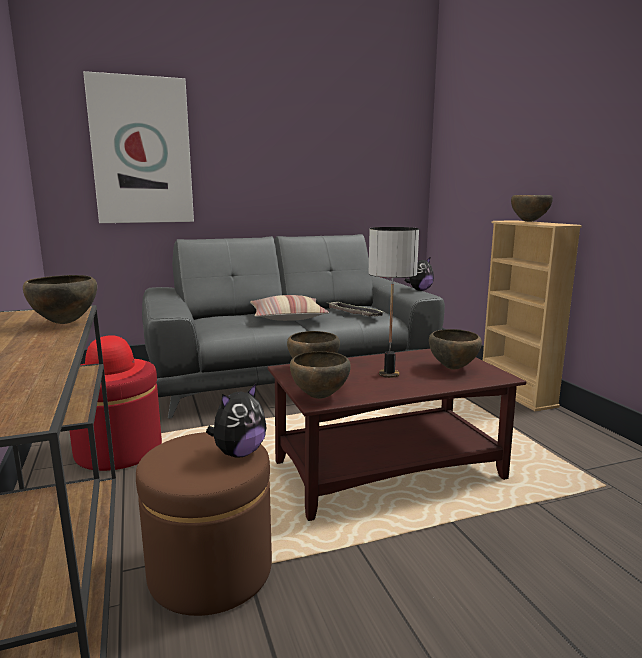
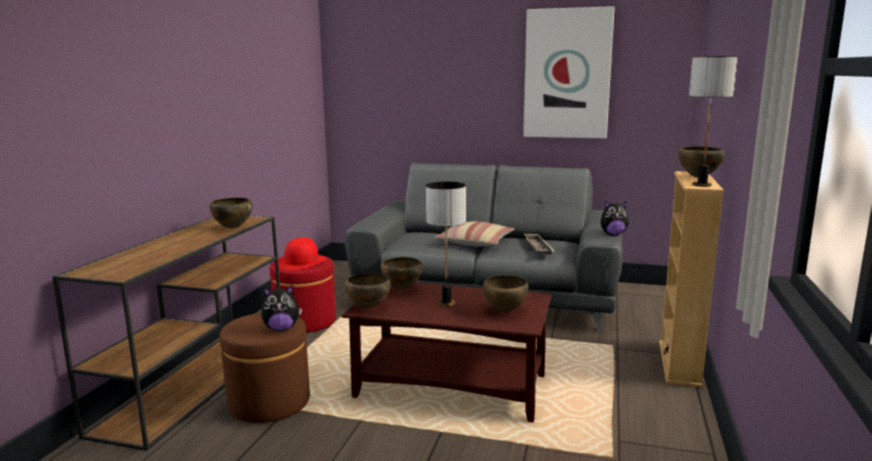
camera: 35 degrees right, 0 degrees up
picture [83,71,194,223] -> picture moved to [523,6,615,138]
none -> table lamp [689,56,738,187]

